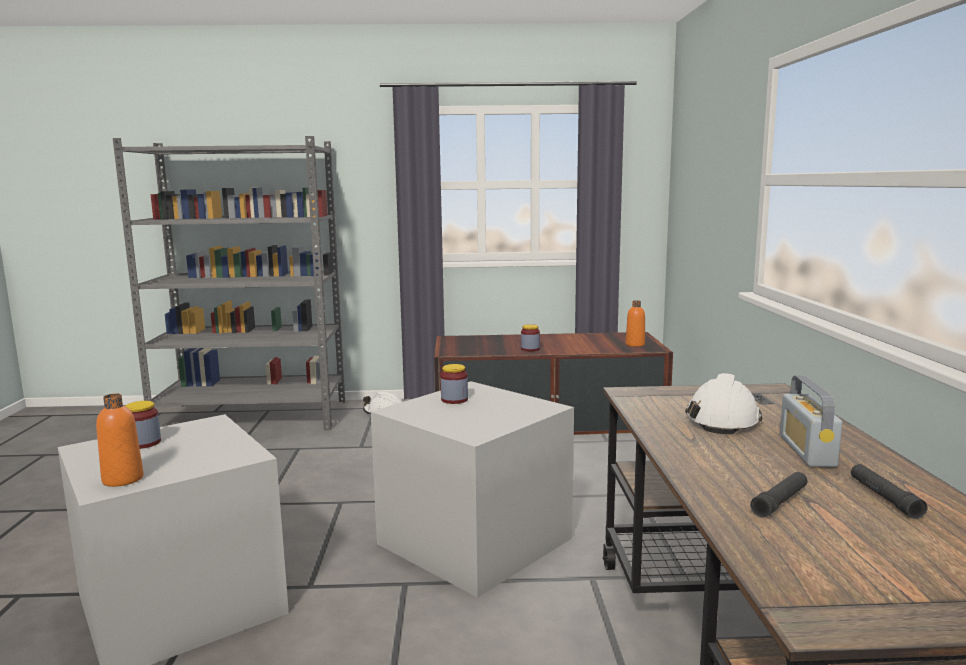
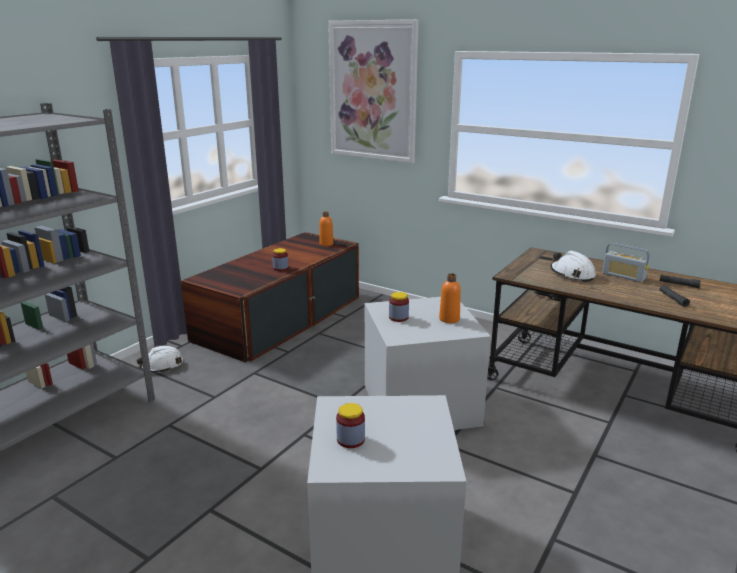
camera: 55 degrees left, 10 degrees up
orange bottle [96,394,144,487] -> orange bottle moved to [439,273,461,323]
none -> picture [328,19,419,163]

